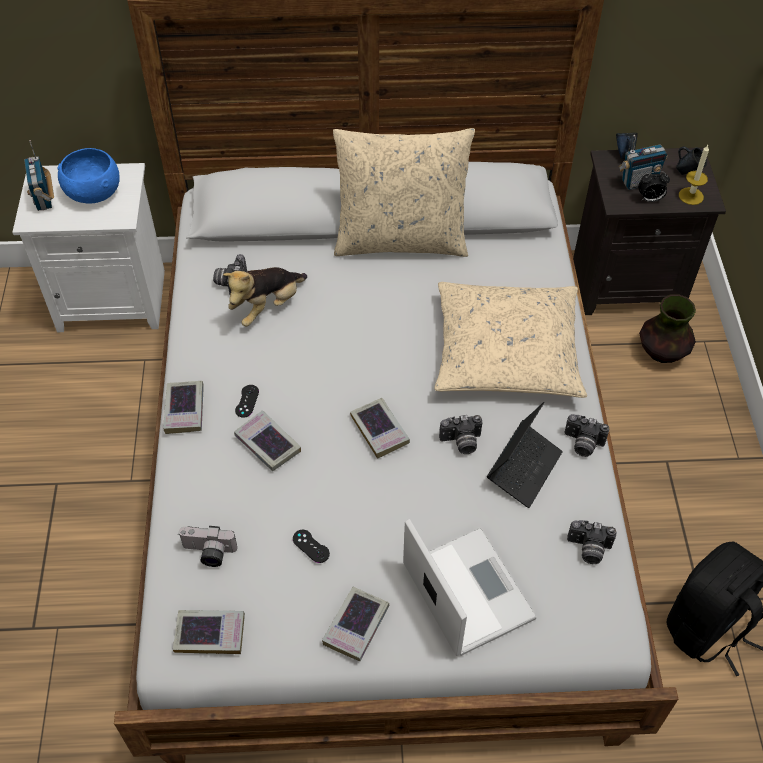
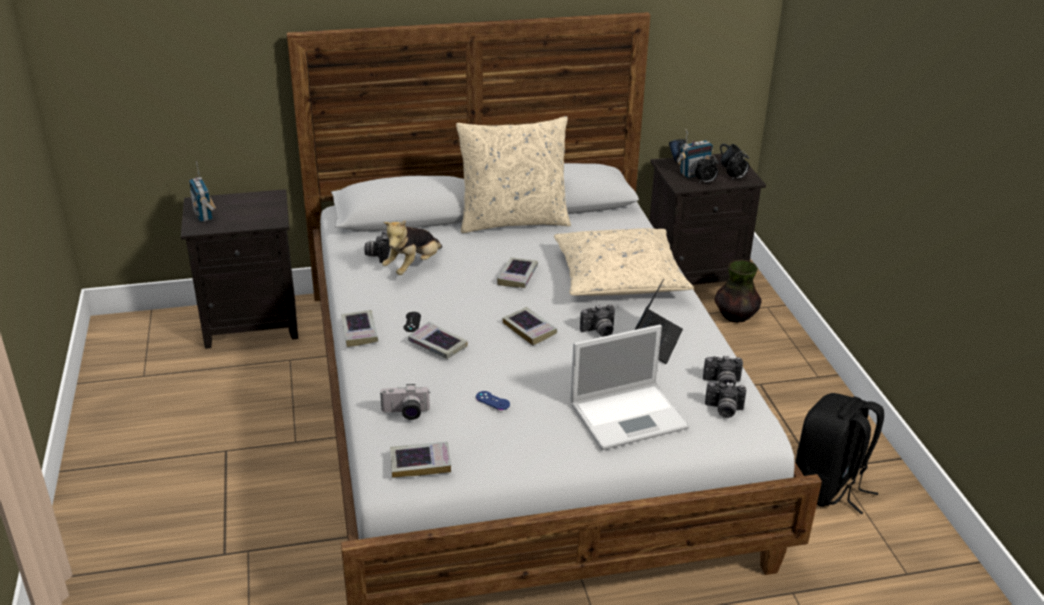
camera: 10 degrees left, 20 degrees down
white nightstand [12,163,165,332] -> black nightstand [181,189,298,349]
blue bowl [57,148,120,204] -> none
black game controller [293,530,330,563] -> blue game controller [476,391,510,410]
book [322,587,389,661] -> book moved to [497,257,538,288]
laptop [403,519,537,656] -> laptop turned 105 degrees clockwise [570,325,689,450]
camera [564,414,609,457] -> camera moved to [705,381,746,418]
candle [679,145,709,205] -> alarm clock [726,151,749,180]

